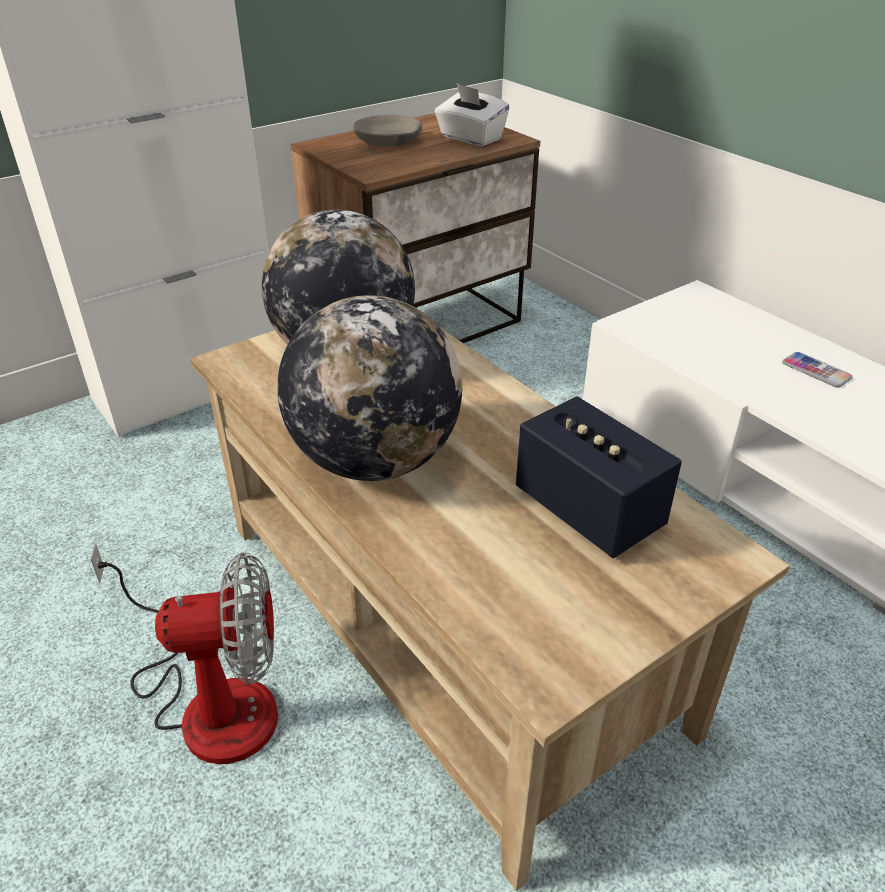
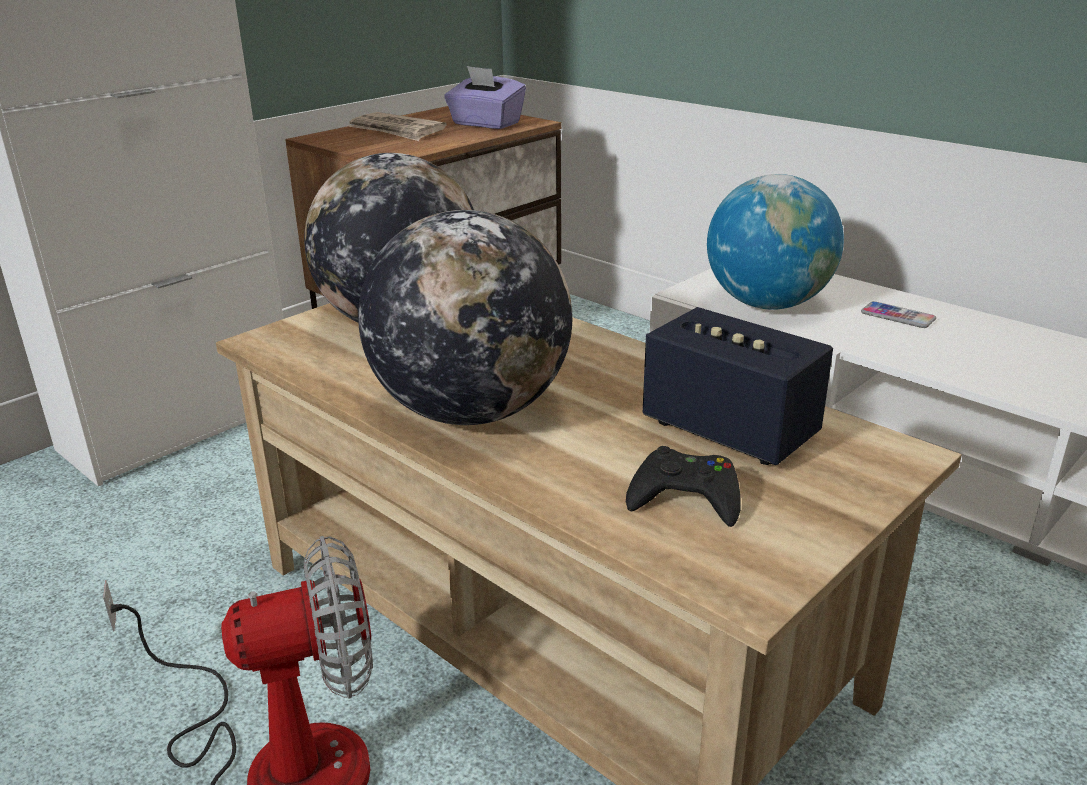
camera: 10 degrees left, 10 degrees down
grey bowl [353,115,422,147] -> newspaper [347,112,447,141]
white tissue box [434,84,510,146] -> purple tissue box [444,66,526,129]
none -> black game controller [626,446,741,527]
none -> globe [707,174,844,310]

